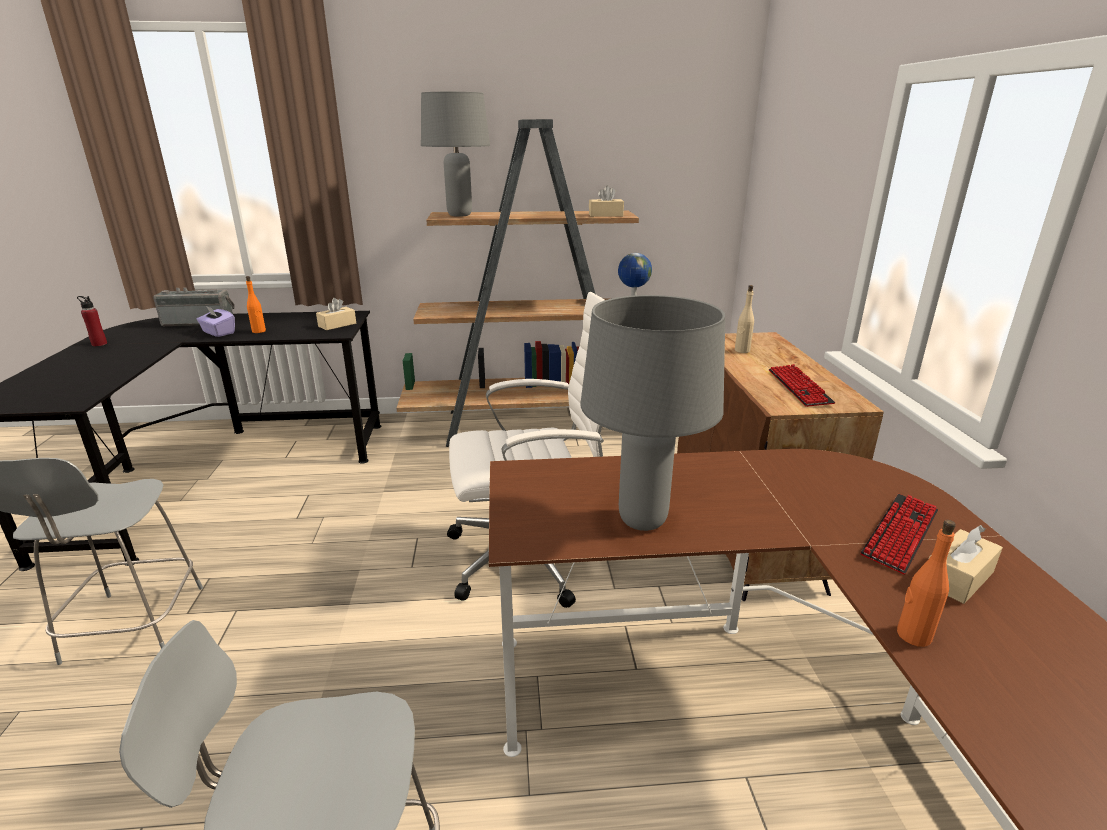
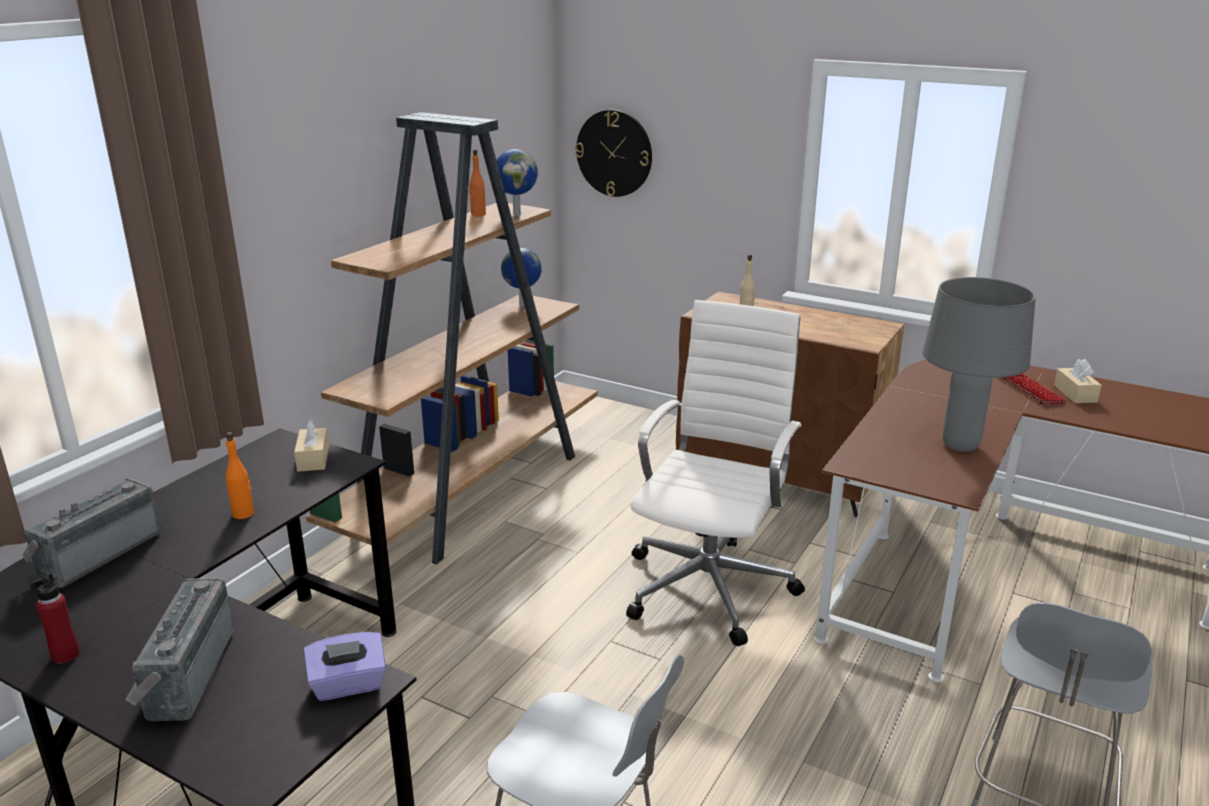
camera: 55 degrees left, 0 degrees up
purple tissue box [197,305,235,337] -> purple tissue box moved to [304,632,386,701]
grey table lamp [421,92,490,217] -> none
beige tissue box [589,186,624,217] -> globe [497,149,538,216]
keyboard [769,364,836,407] -> none
orange bottle [897,520,956,647] -> orange bottle moved to [469,149,486,217]
none -> radio [125,578,234,721]
none -> wall clock [575,110,652,197]

